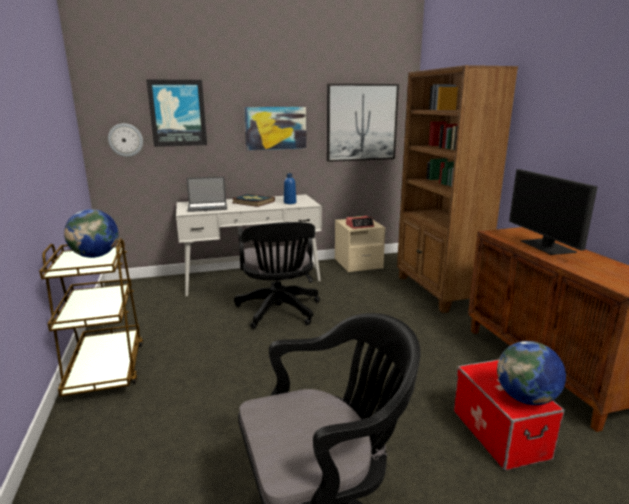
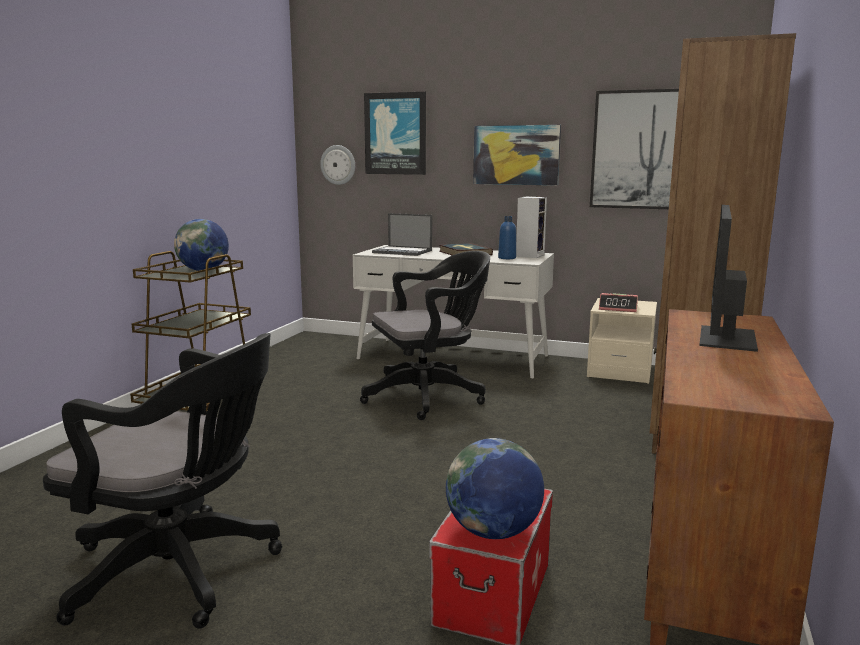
camera: 35 degrees right, 5 degrees down
black office chair [234,222,320,329] -> black office chair turned 135 degrees counterclockwise [360,251,490,420]
none -> speaker [516,196,547,258]

